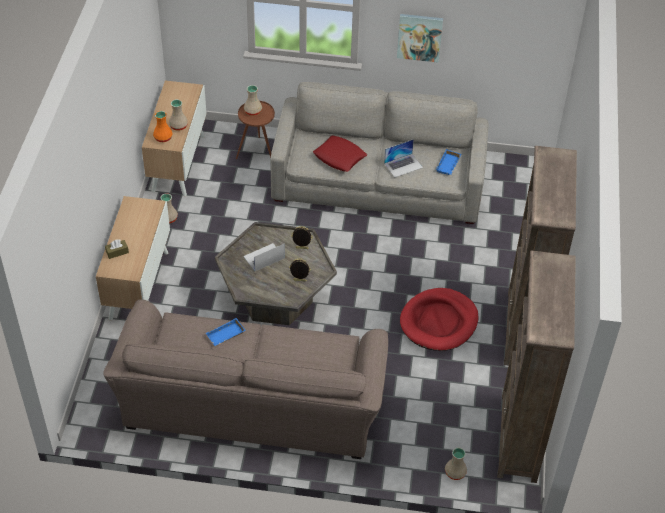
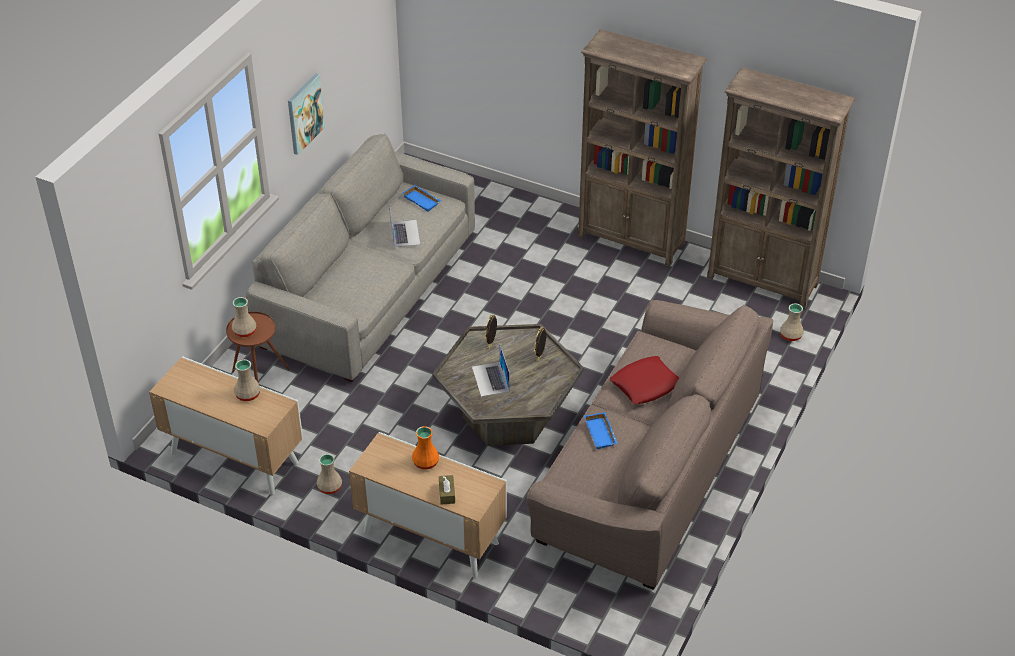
camera: 70 degrees left, 5 degrees down
orange vase [153,111,173,142] -> orange vase moved to [412,426,439,469]
red pillow [313,136,367,172] -> red pillow moved to [610,356,679,404]
red dog bed [400,288,478,351] -> none

